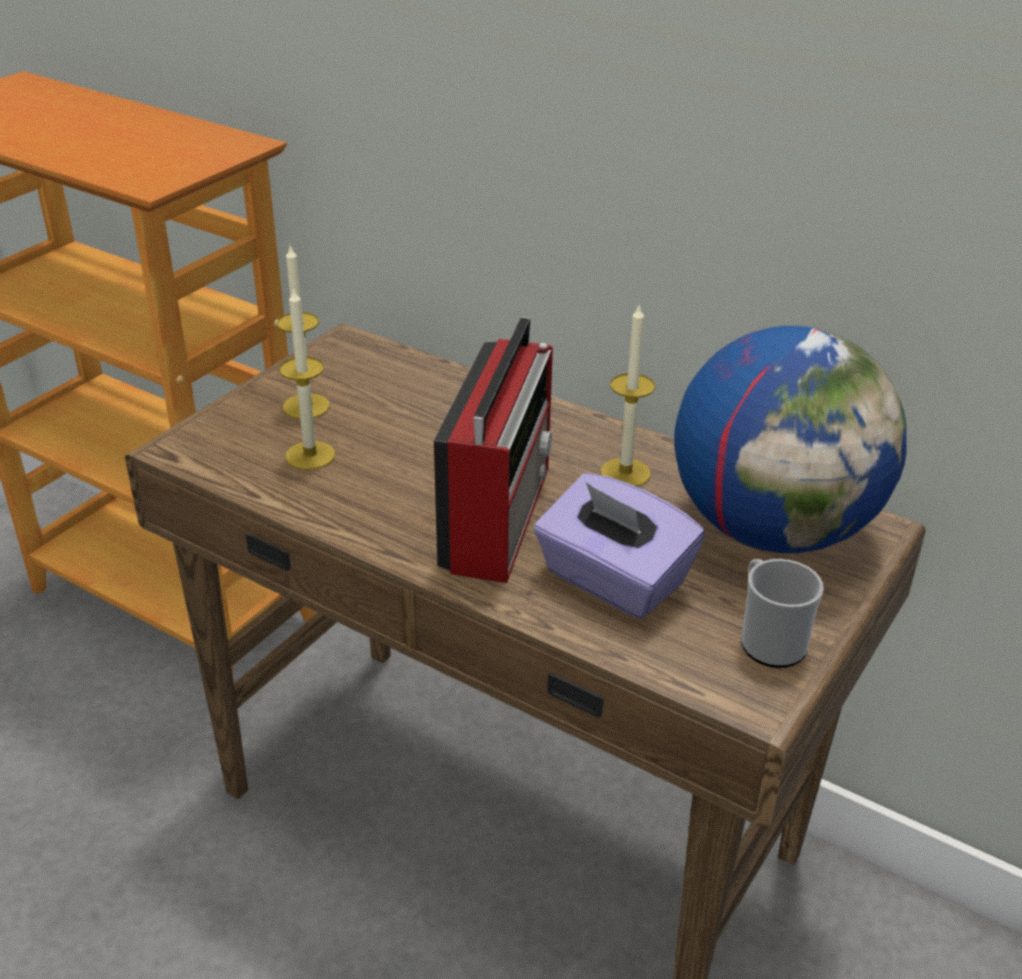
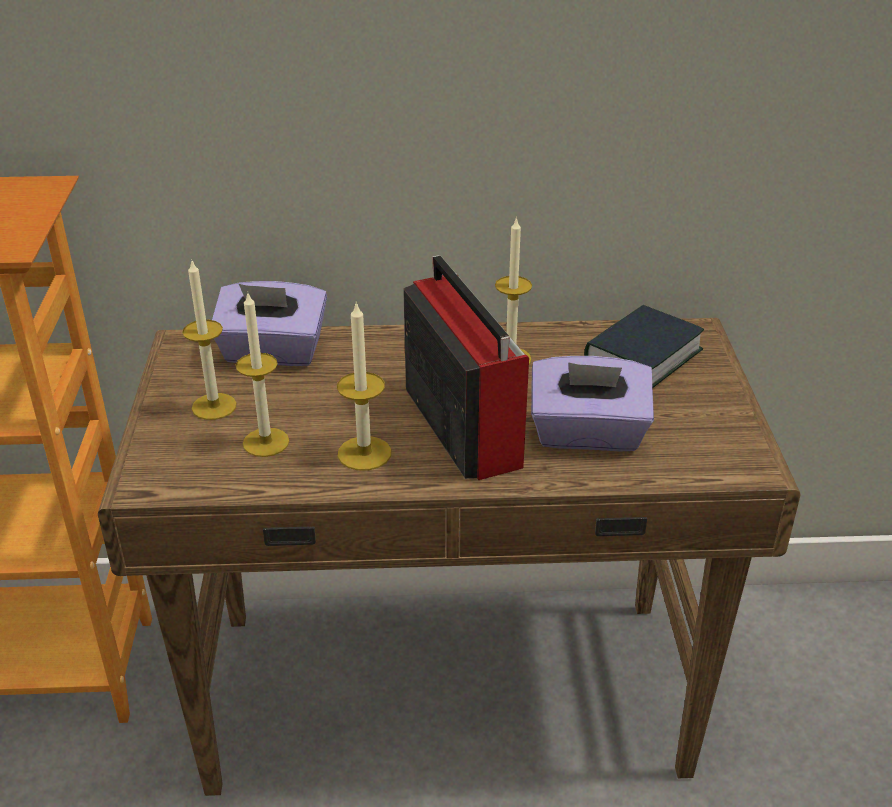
camera: 35 degrees left, 0 degrees up
globe [674,326,906,553] -> book [584,305,704,388]
mug [741,559,823,668] -> none
none -> purple tissue box [212,281,327,366]
none -> candle [337,302,391,471]

